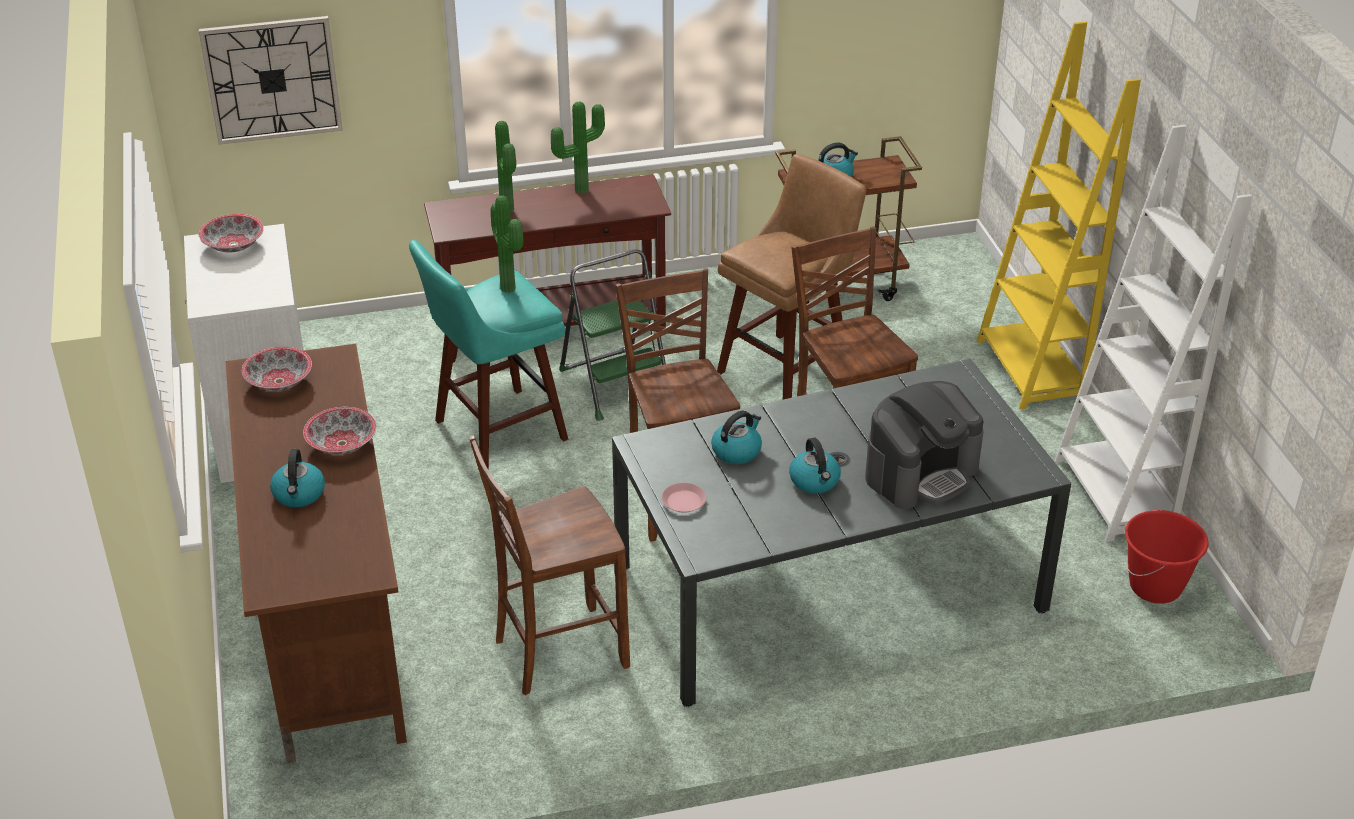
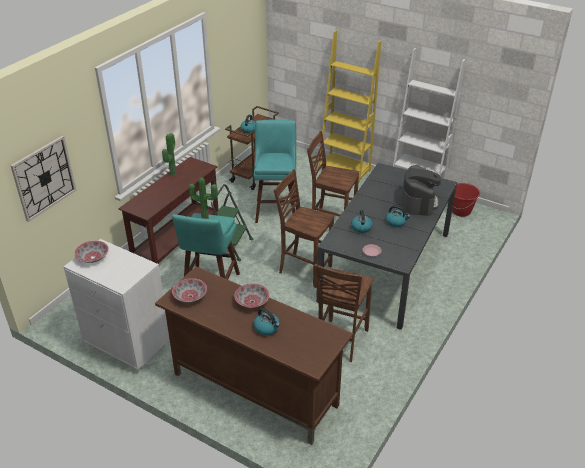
camera: 45 degrees left, 0 degrees up
potted plant [495,121,516,214] -> none
brown stool [717,154,866,400] -> turquoise stool [254,120,296,223]

